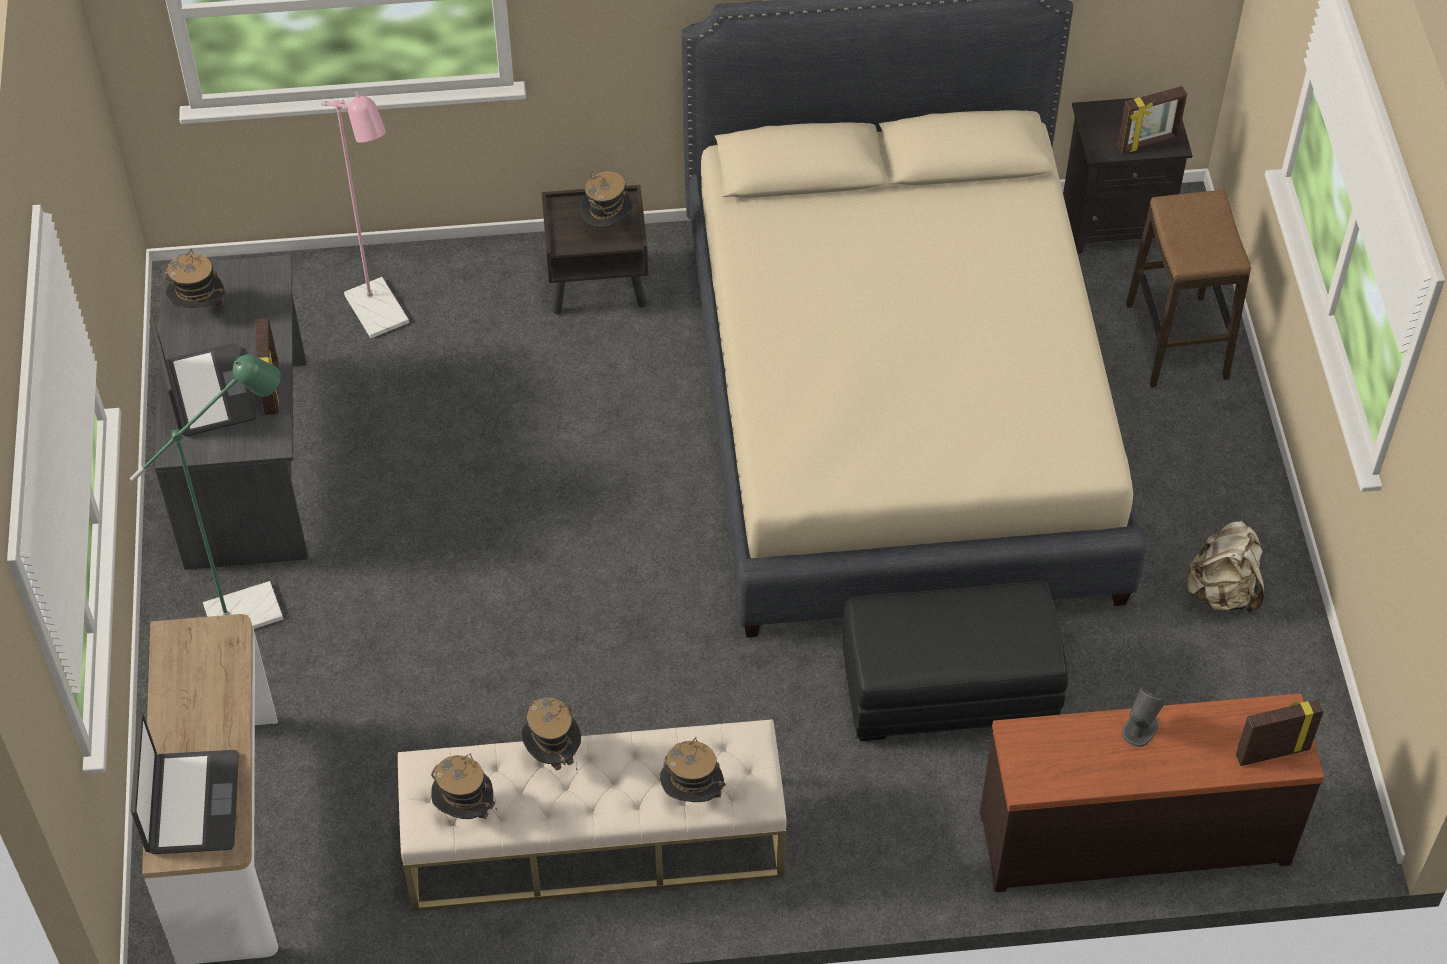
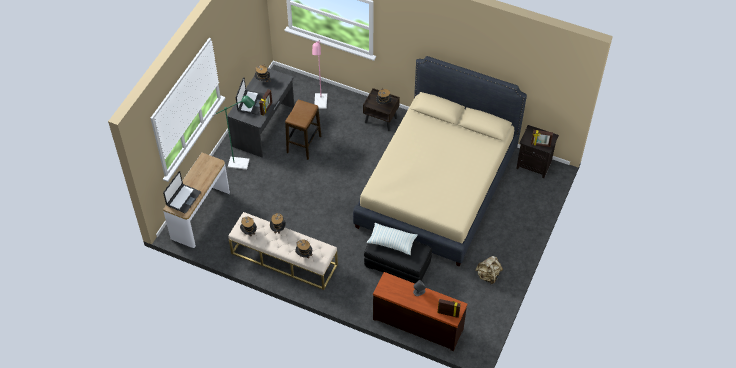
camera: 30 degrees right, 0 degrees up
stool [1126,190,1251,388] -> stool moved to [285,100,321,160]
none -> pillow [367,222,418,255]

